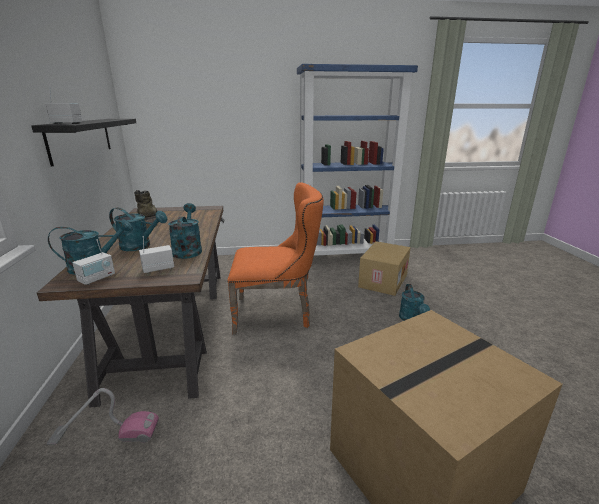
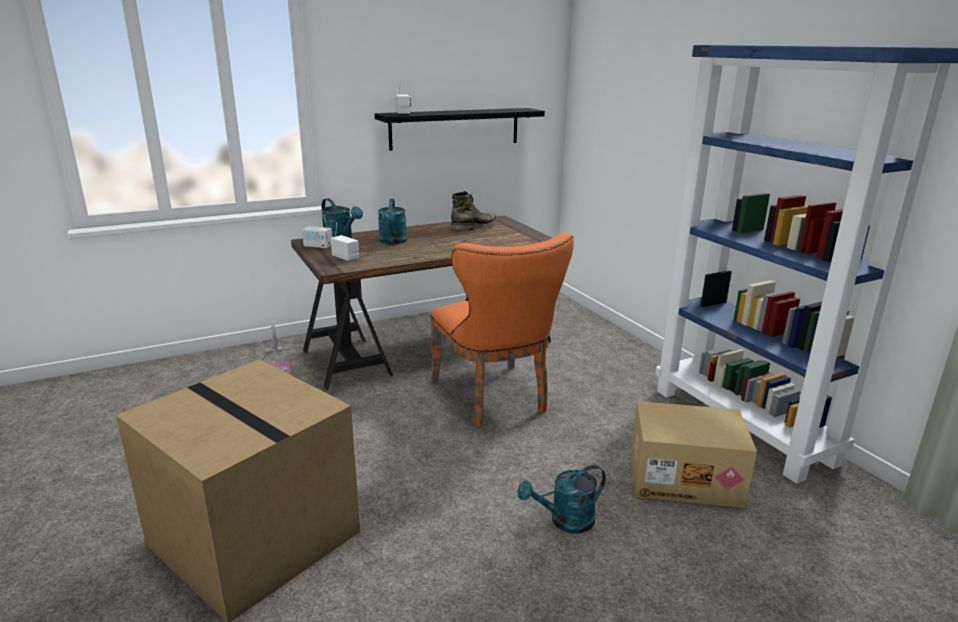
camera: 70 degrees right, 0 degrees up
turquoise watering can [168,203,202,259] -> none

